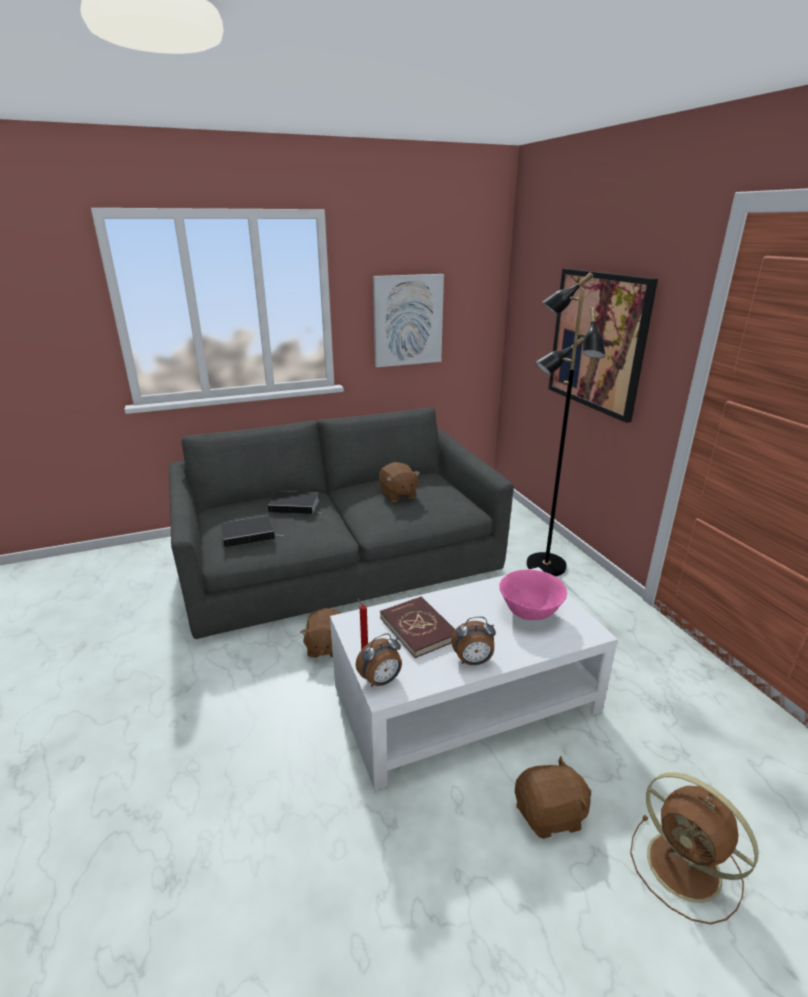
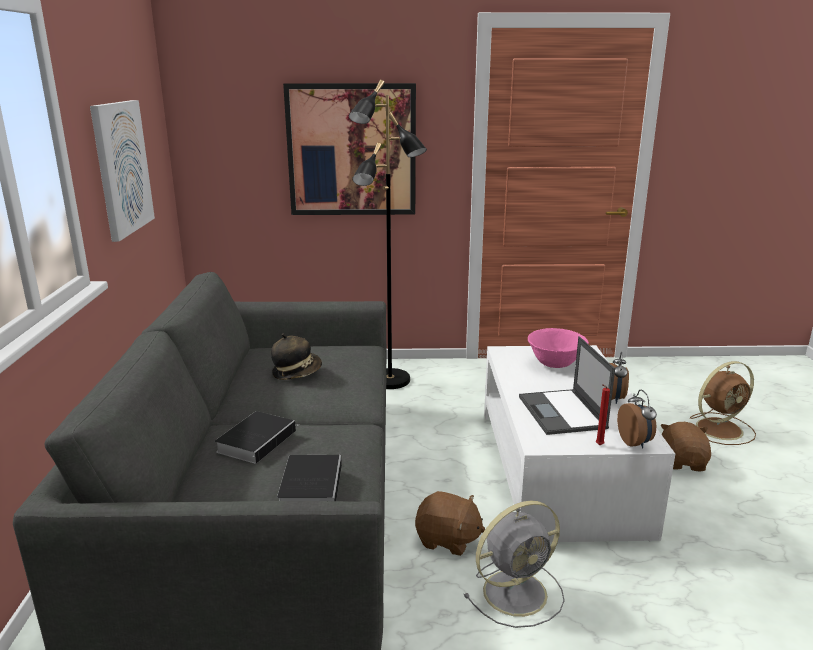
camera: 70 degrees left, 5 degrees down
brown plush toy [379,462,420,502] -> hat [271,333,322,380]
red book [380,596,455,658] -> laptop [519,336,615,435]
none -> grey fan [464,501,565,628]

